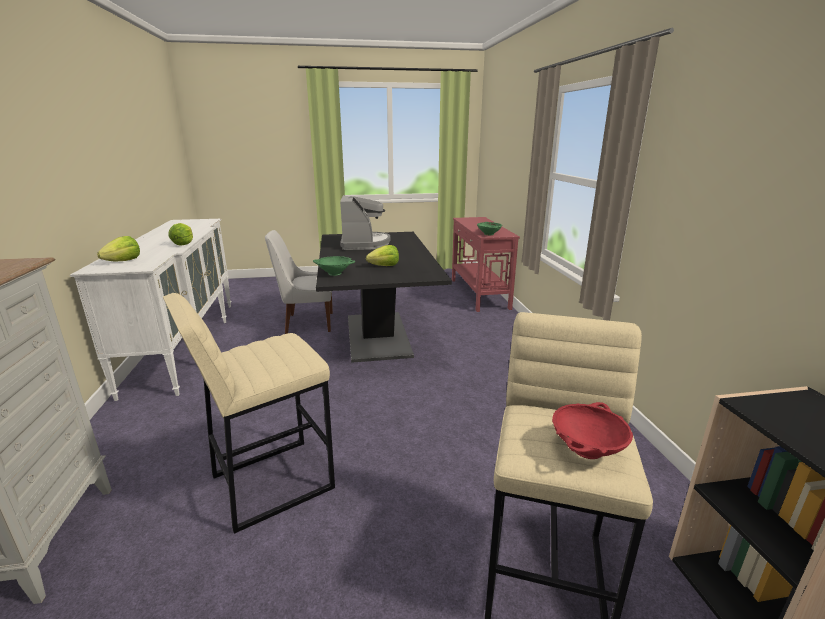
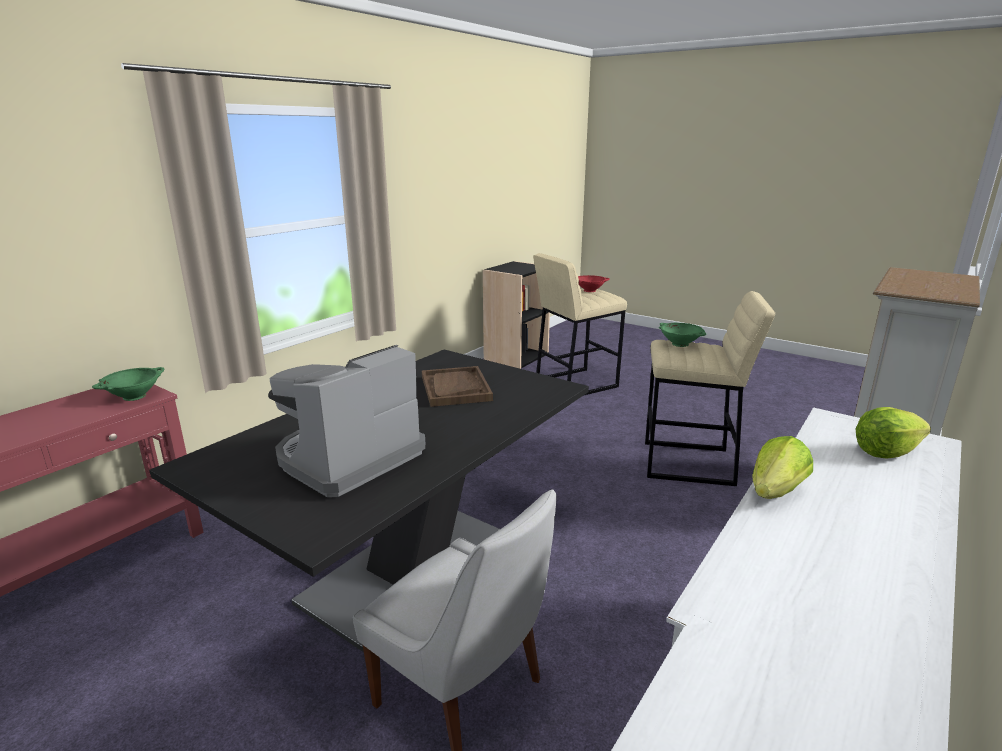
camera: 135 degrees left, 0 degrees up
green bowl [313,256,355,276] -> green bowl moved to [659,322,707,347]
lettuce [366,245,399,266] -> brown tray [422,366,493,407]

